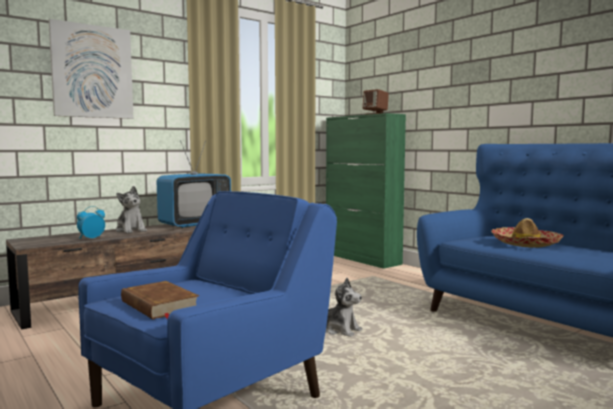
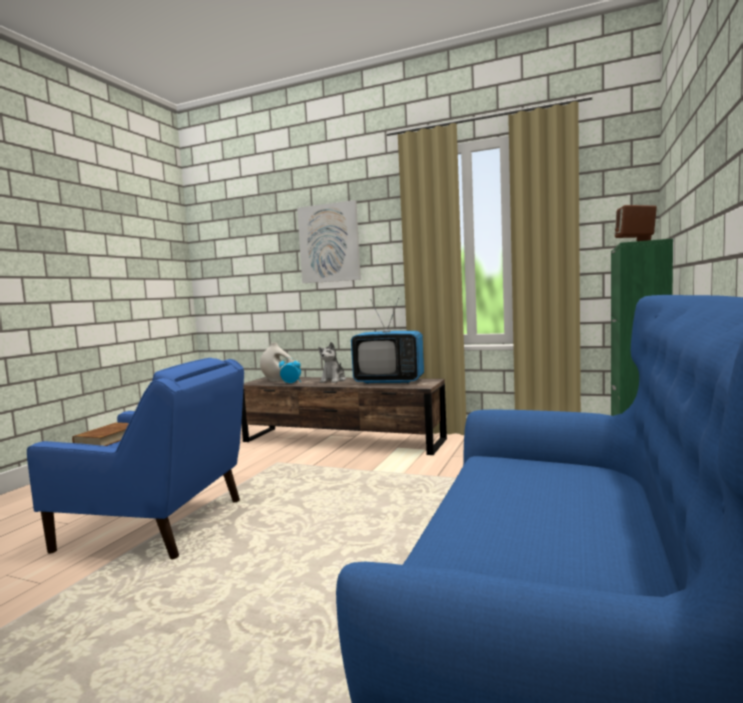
camera: 60 degrees right, 0 degrees up
plush toy [326,278,363,337] -> none
hat [491,218,564,248] -> none
none -> white vase [260,343,294,382]

